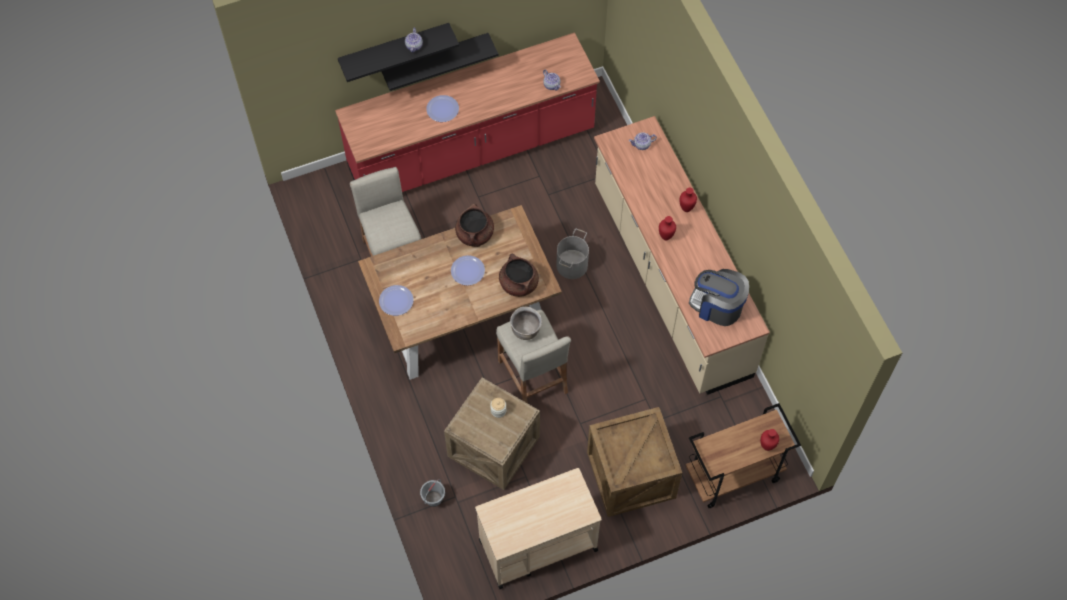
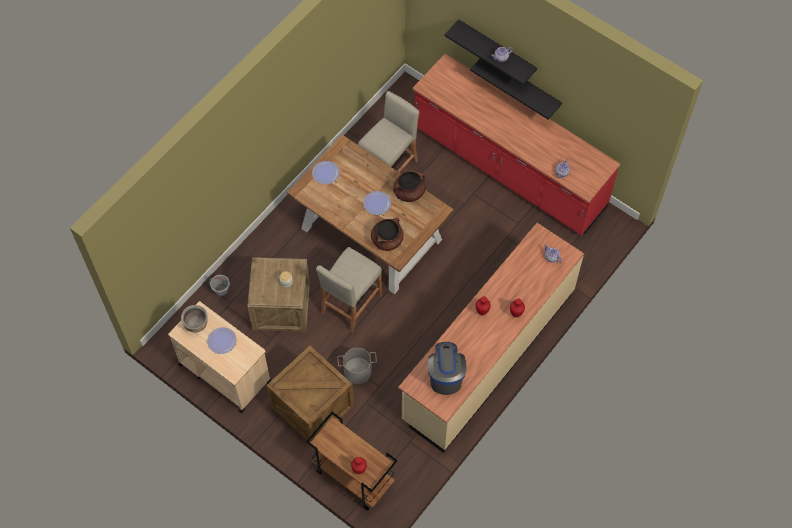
camera: 60 degrees right, 0 degrees up
plate [426,95,459,122] -> plate moved to [207,327,237,354]
brown cooking pot [510,307,542,340] -> brown cooking pot moved to [181,305,208,333]
grey bucket [557,229,589,279] -> grey bucket moved to [337,348,377,384]

